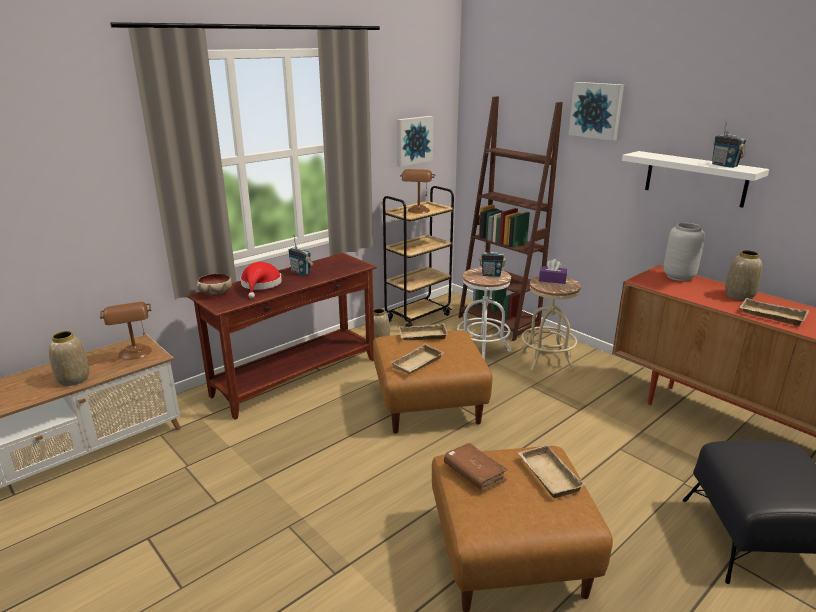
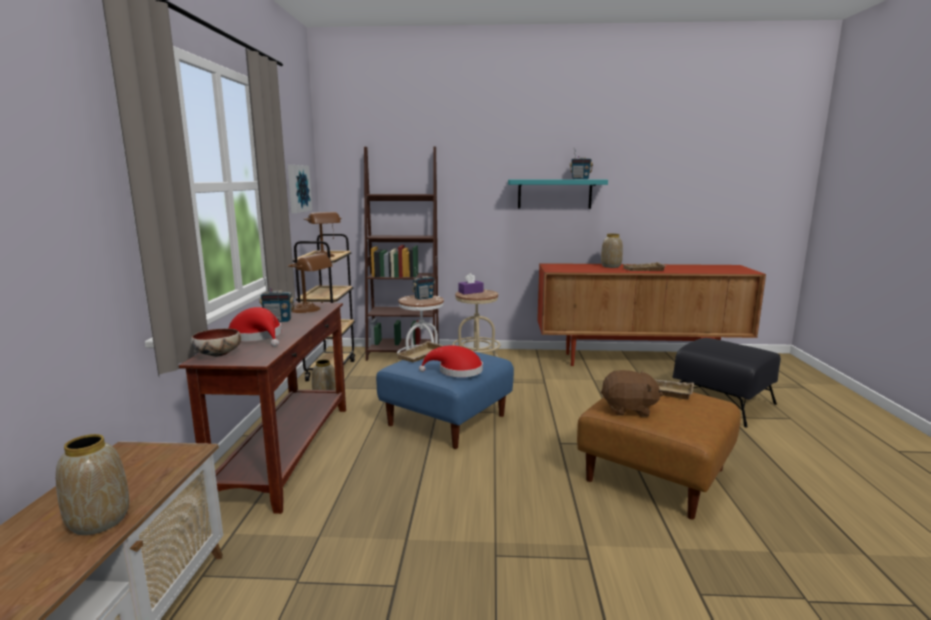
camera: 45 degrees left, 10 degrees down
brown table lamp [100,302,152,360] -> brown table lamp moved to [288,253,332,313]
brown ottoman [373,330,493,433] -> blue ottoman [376,351,514,449]
beige tray [391,343,444,374] -> red hat [419,345,483,377]
brown book [444,443,508,491] -> brown plush toy [601,370,663,417]
picture [569,82,624,141] -> none
white shelf [622,151,769,208] -> turquoise shelf [508,180,608,209]
grey vase [663,223,705,281] -> none

